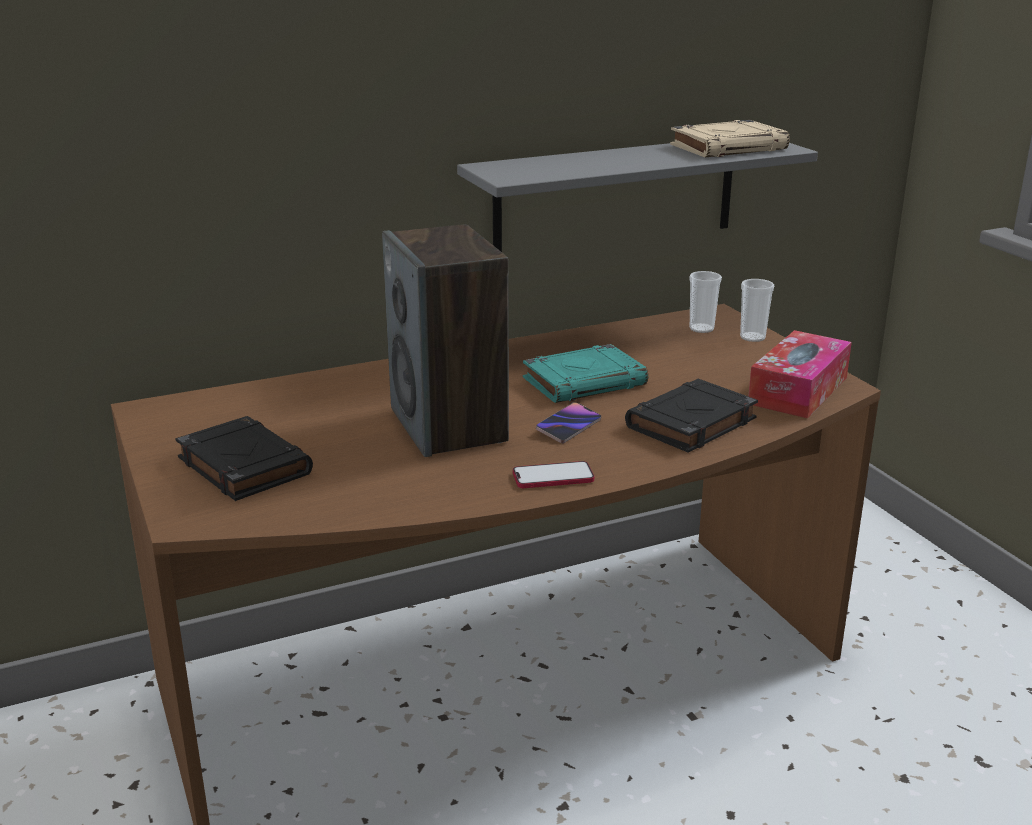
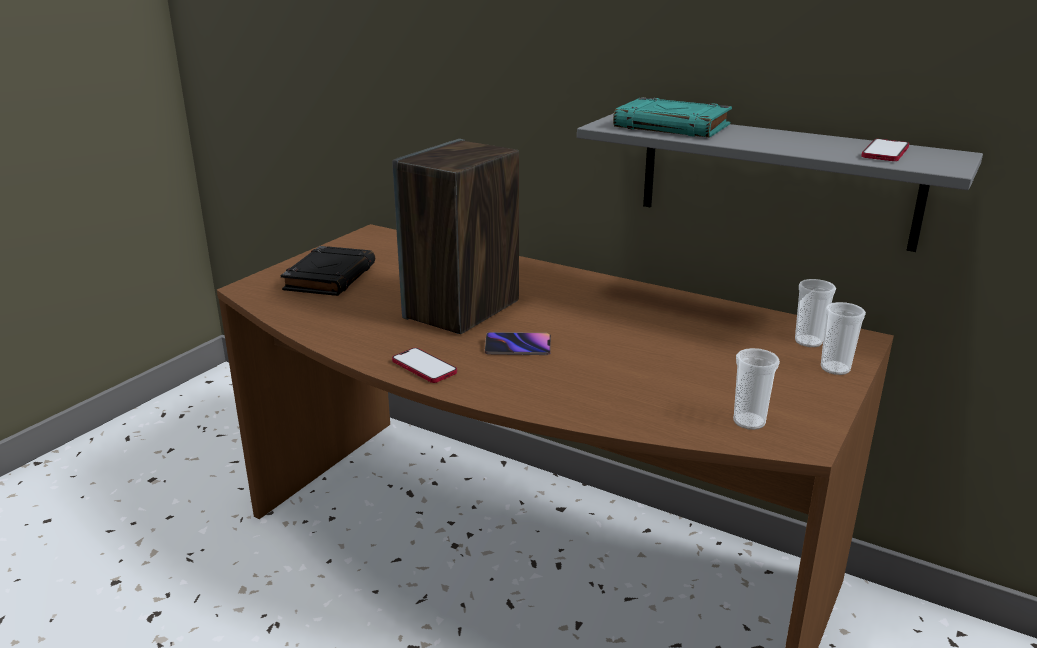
camera: 55 degrees right, 0 degrees up
turquoise book [523,344,648,403] -> turquoise book moved to [613,97,732,137]
black book [625,379,758,453] -> none
beige book [670,120,790,157] -> phone [861,139,909,161]
tissue box [748,330,852,419] -> cup [733,348,780,430]

